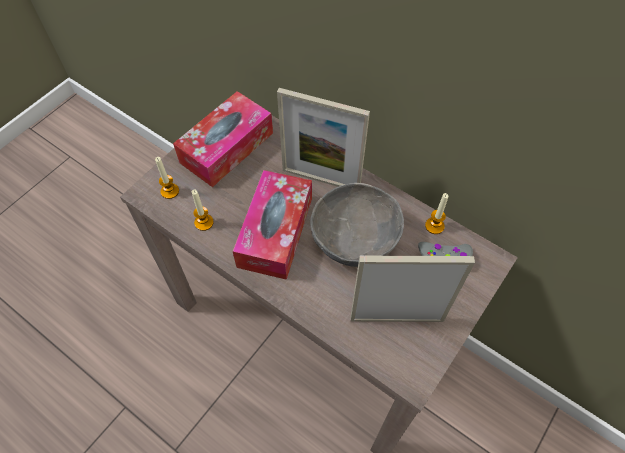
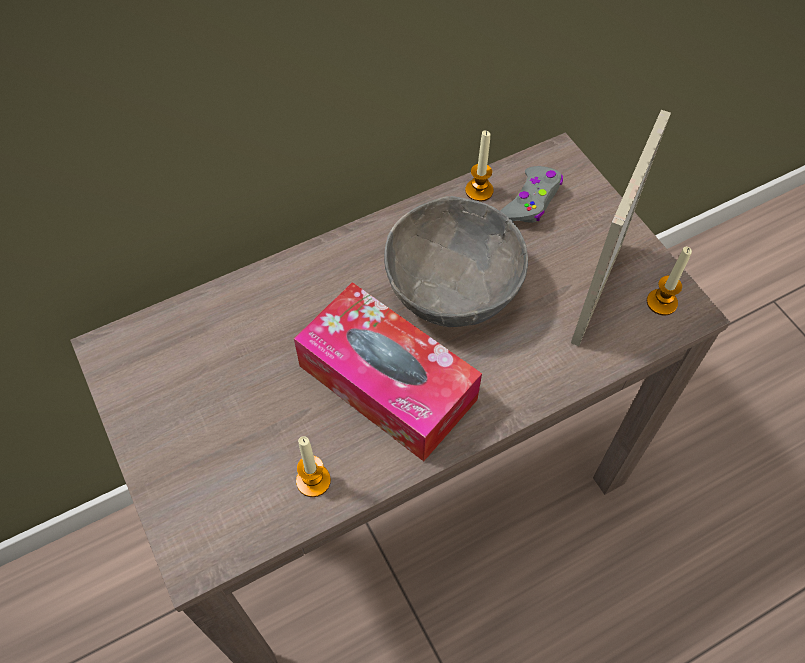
camera: 65 degrees left, 0 degrees up
candle [155,157,179,199] -> candle moved to [647,247,692,315]
tissue box [173,91,273,187] -> none
picture frame [277,88,370,187] -> none

